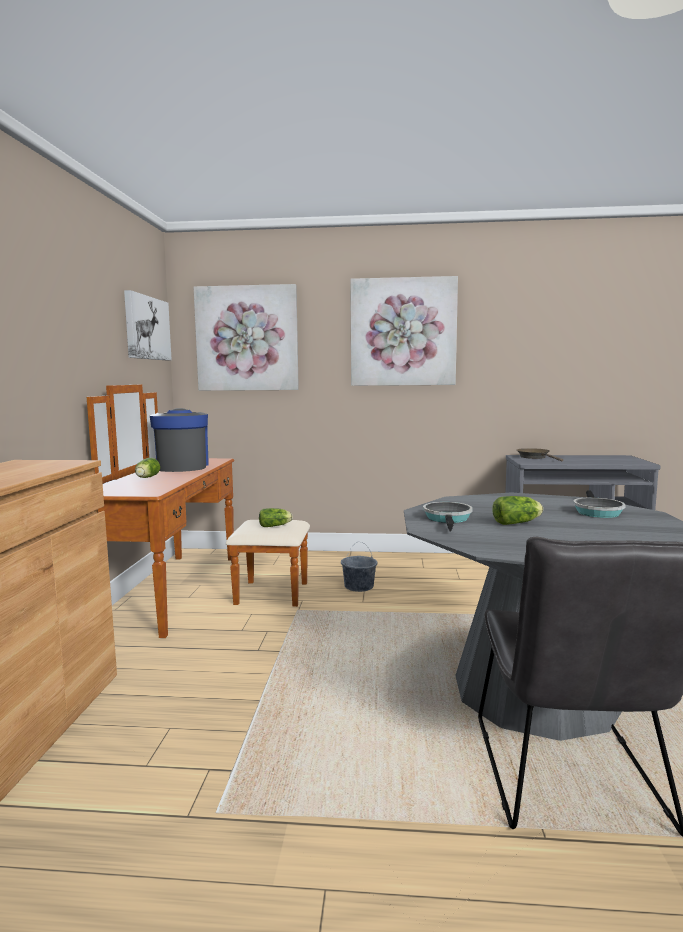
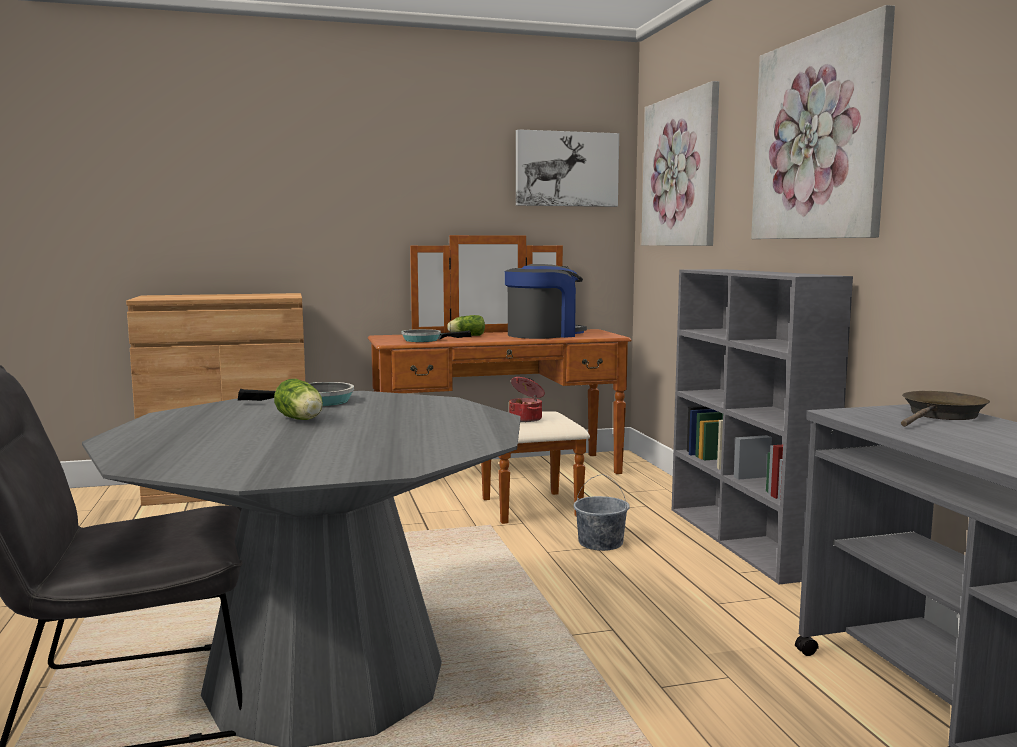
camera: 70 degrees right, 0 degrees up
lettuce [259,508,293,527] -> cooking pot [509,377,545,422]
frying pan [573,490,626,518] -> frying pan moved to [401,329,472,342]
none -> grey bookcase [672,269,853,585]

